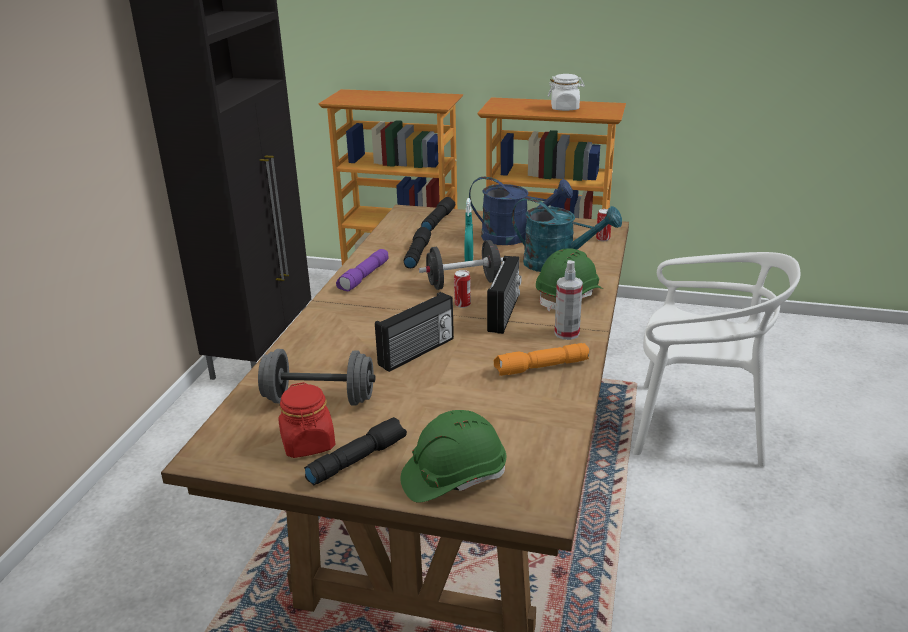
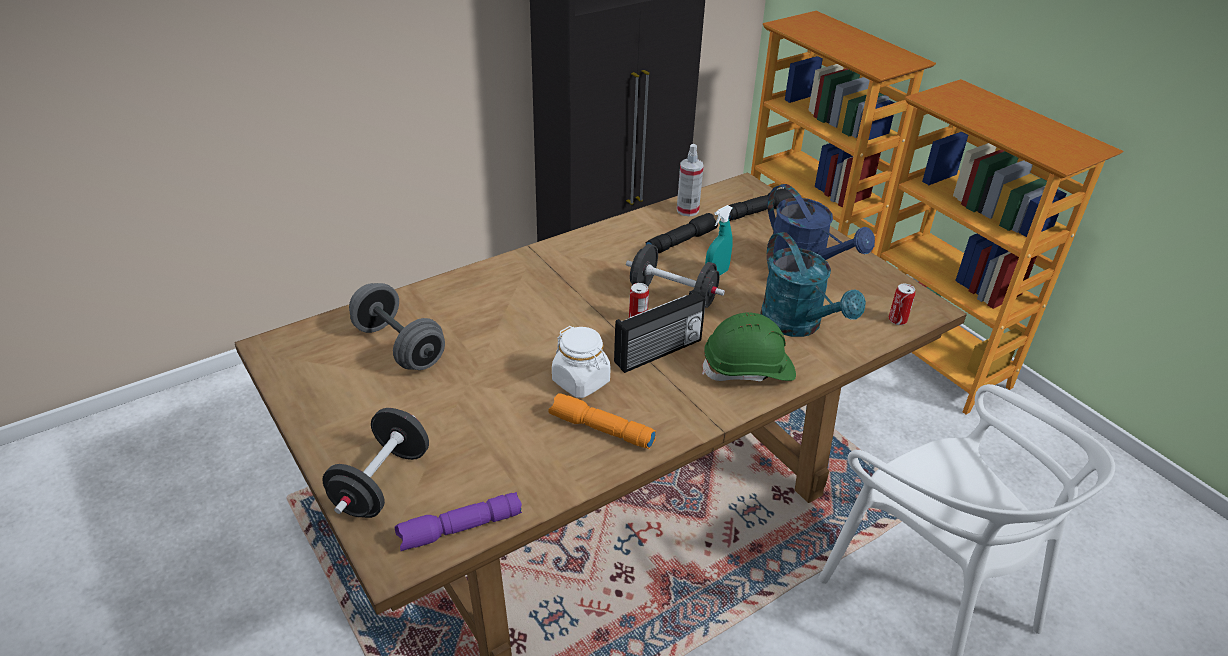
camera: 40 degrees right, 10 degrees up
red jar [278,382,335,458] -> none
black flashlight [304,417,407,485] -> none
purple flashlight [336,249,388,291] -> purple flashlight moved to [395,492,522,551]
radio [375,292,454,372] -> none
green hard hat [400,410,506,503] -> black dumbbell [322,408,429,518]
white jar [548,74,585,111] -> white jar moved to [552,326,611,398]
spray bottle [555,260,583,340] -> spray bottle moved to [677,144,704,217]

